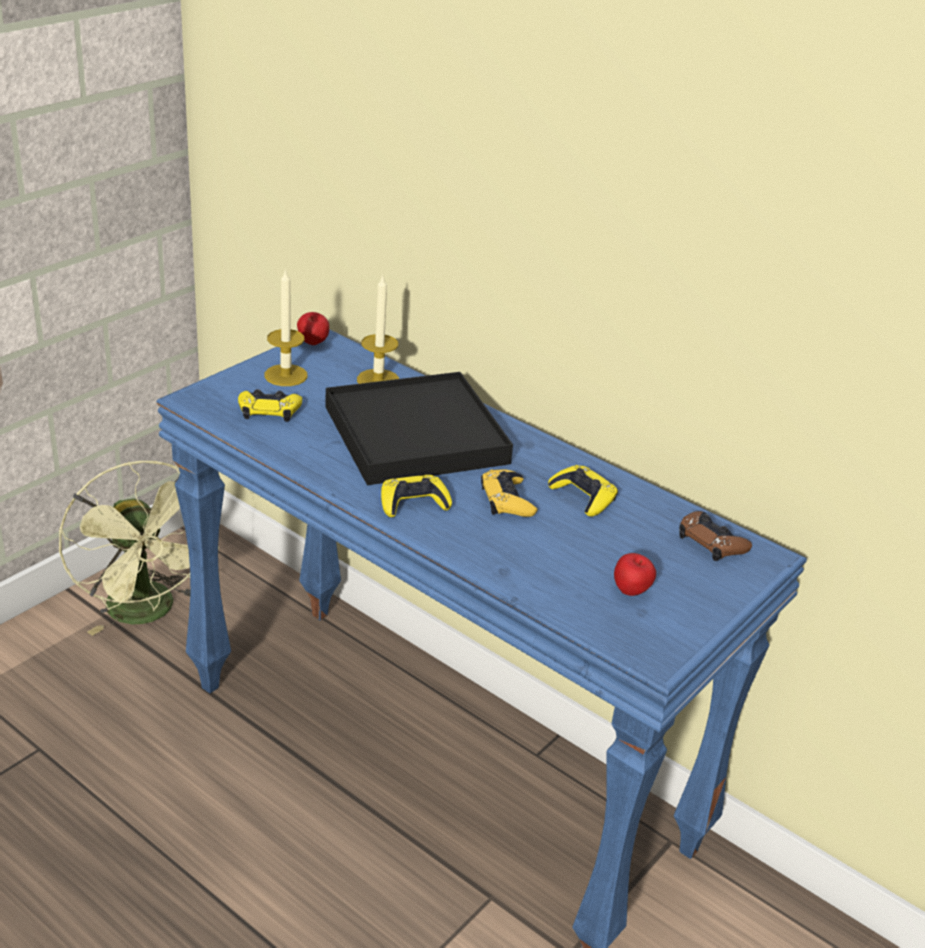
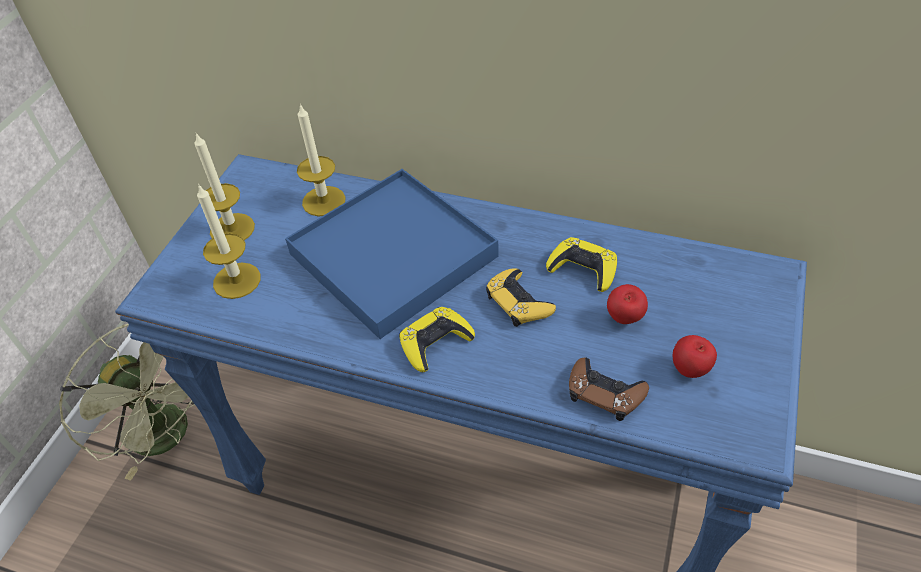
camera: 15 degrees left, 15 degrees up
yellow game controller [238,389,302,422] -> candle [197,184,261,299]
apple [297,312,329,345] -> apple moved to [607,284,648,324]
black tray [325,372,513,485] -> blue tray [285,169,499,339]
brown game controller [679,511,752,561] -> brown game controller moved to [569,357,649,421]

